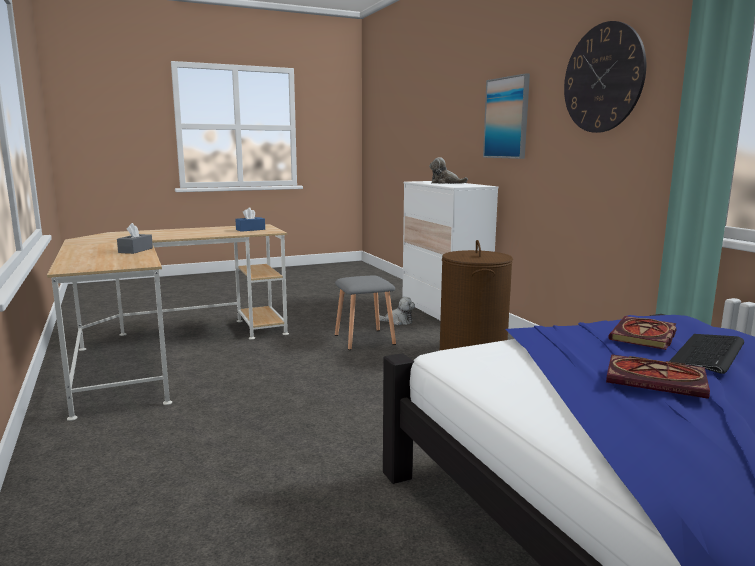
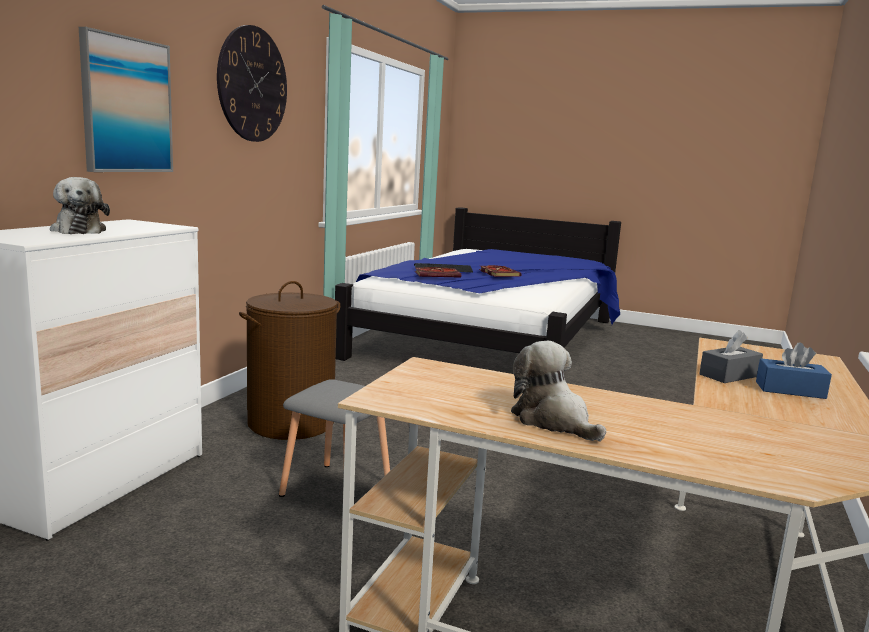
camera: 135 degrees left, 0 degrees up
blue tissue box [235,208,265,232] -> blue tissue box moved to [756,342,832,399]
plush toy [379,297,415,325] -> plush toy moved to [511,341,606,442]

